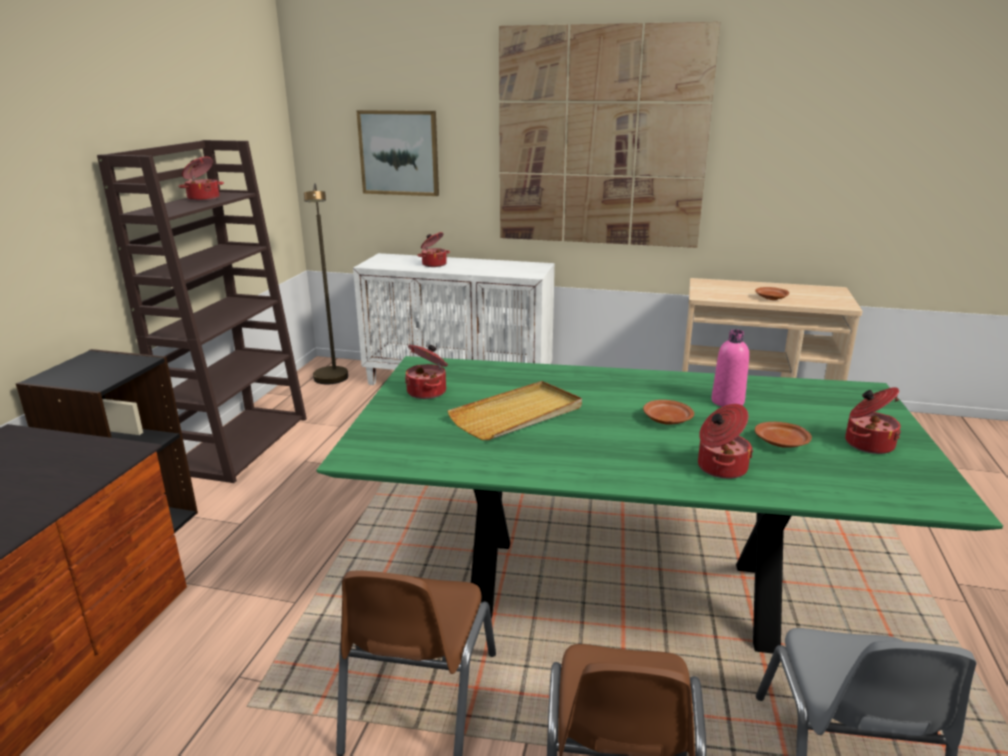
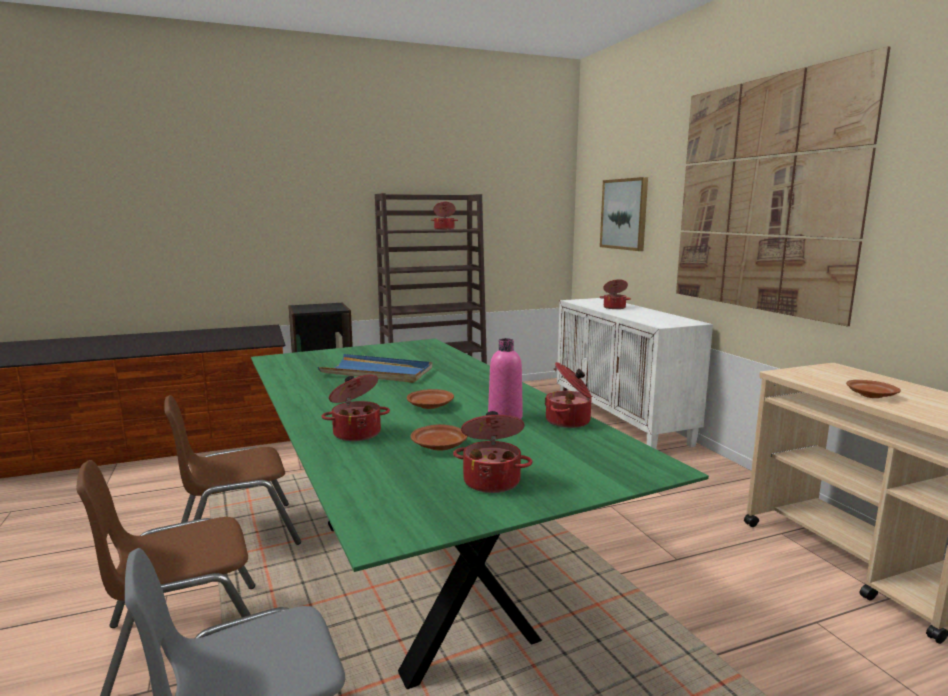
camera: 55 degrees right, 10 degrees down
brown floor lamp [304,183,348,384] -> none
cooking pot [405,345,448,399] -> cooking pot moved to [545,362,592,428]
beige tray [447,381,582,440] -> blue tray [318,354,432,383]

